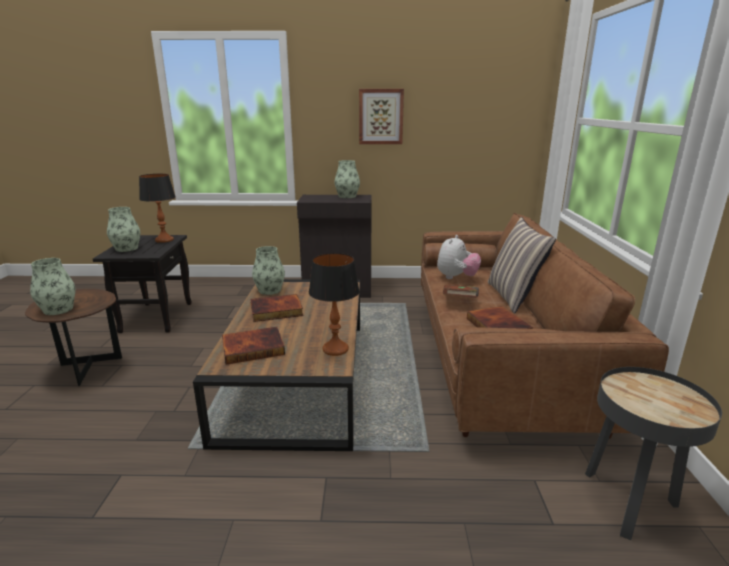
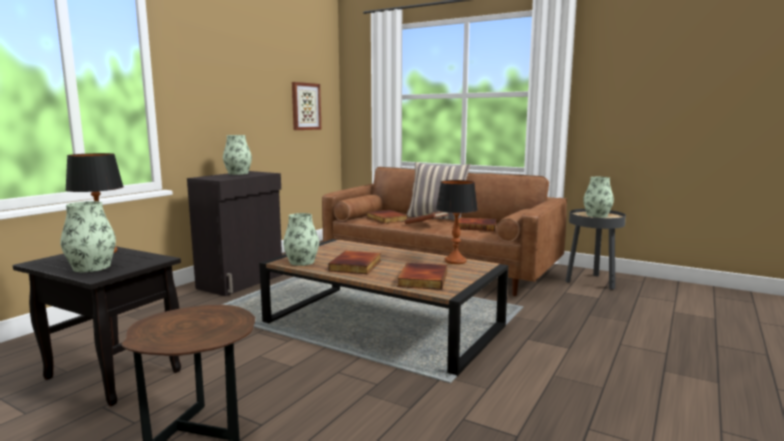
camera: 60 degrees left, 10 degrees down
vase [30,258,76,315] -> vase moved to [583,177,614,218]
picture [359,89,404,144] -> picture moved to [292,82,321,130]
plush toy [437,235,481,279] -> book [367,210,408,224]

